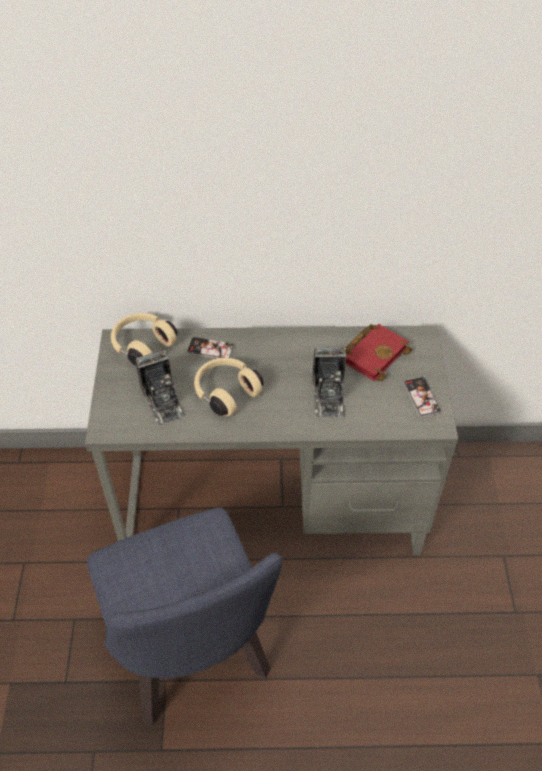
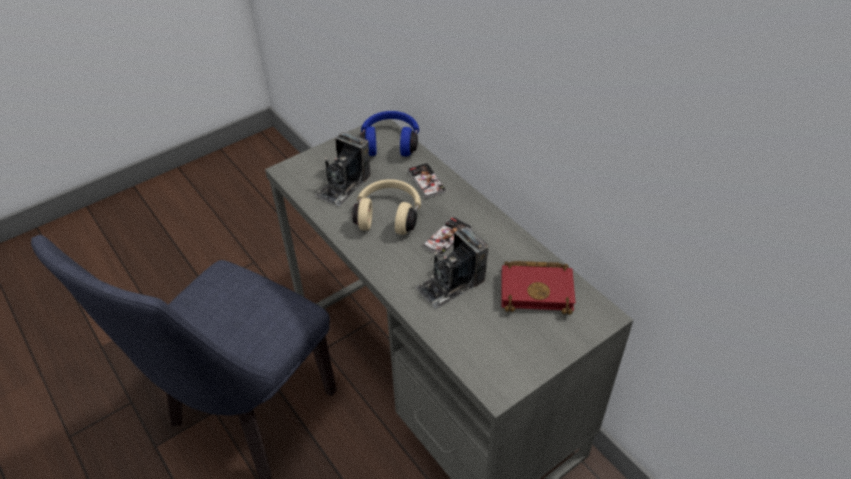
camera: 55 degrees right, 5 degrees down
beige headphones [111,313,177,366] -> blue headphones [360,111,419,156]
phone [404,377,441,417] -> phone moved to [423,217,472,256]

